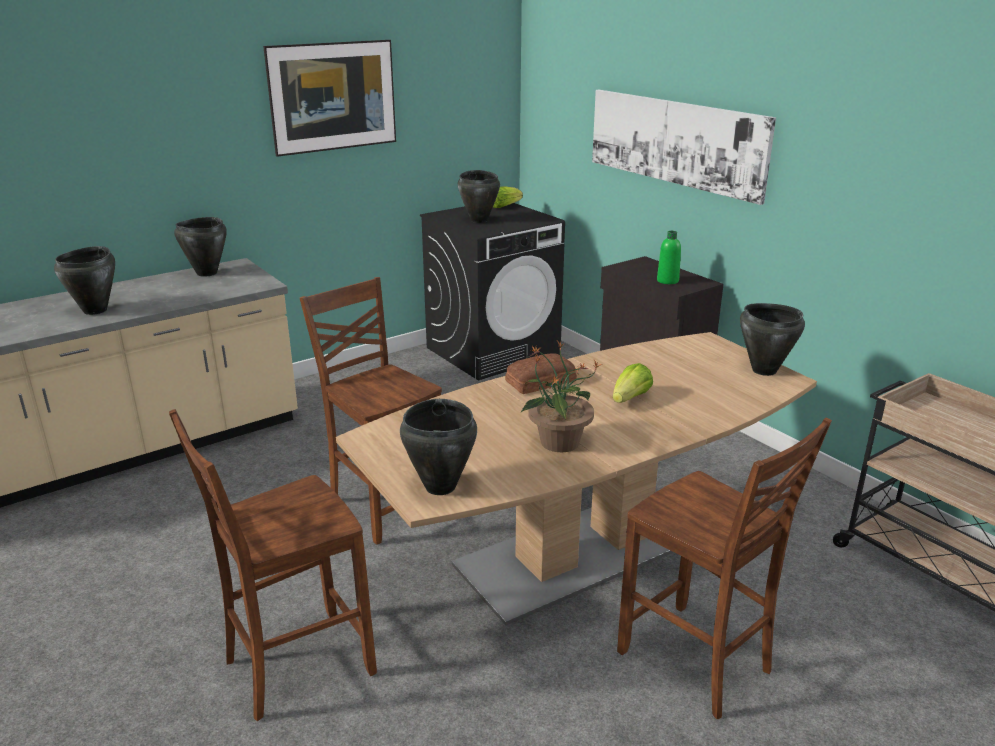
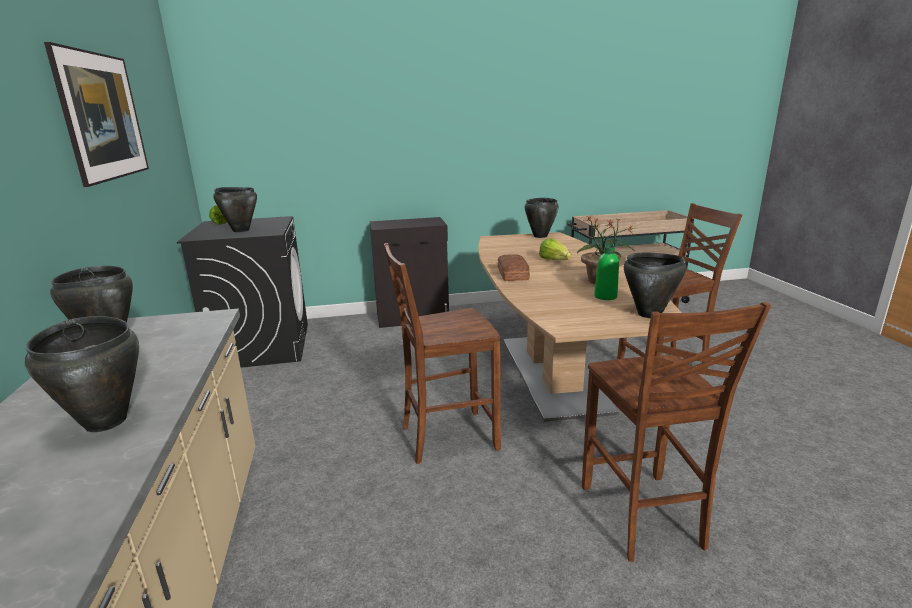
camera: 65 degrees left, 5 degrees down
picture [592,90,776,205] -> none
green bottle [657,231,681,284] -> green bottle moved to [594,245,619,300]

